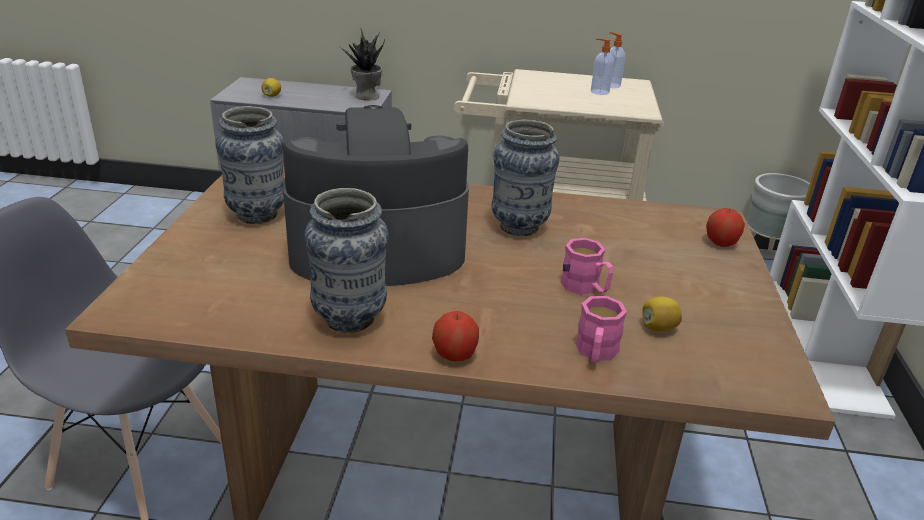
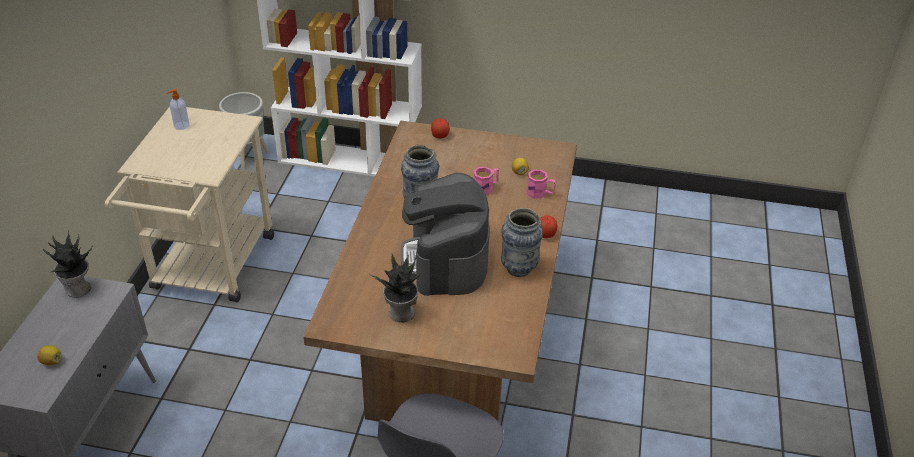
camera: 85 degrees left, 10 degrees up
vase [215,106,284,224] -> potted plant [369,254,422,323]
soap dispenser [591,38,614,95] -> none

